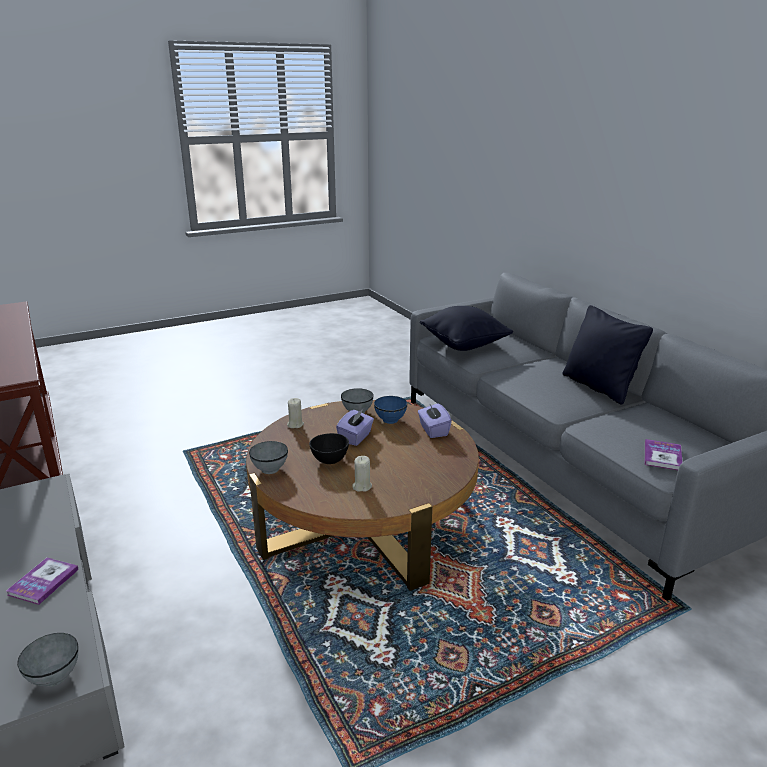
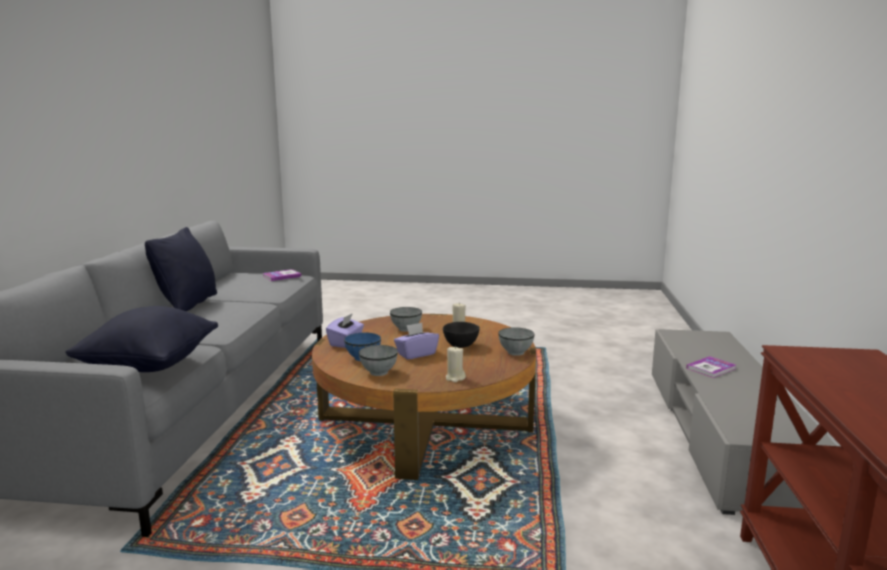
camera: 145 degrees left, 10 degrees down
grey bowl [17,633,79,687] -> grey bowl moved to [390,307,422,332]

